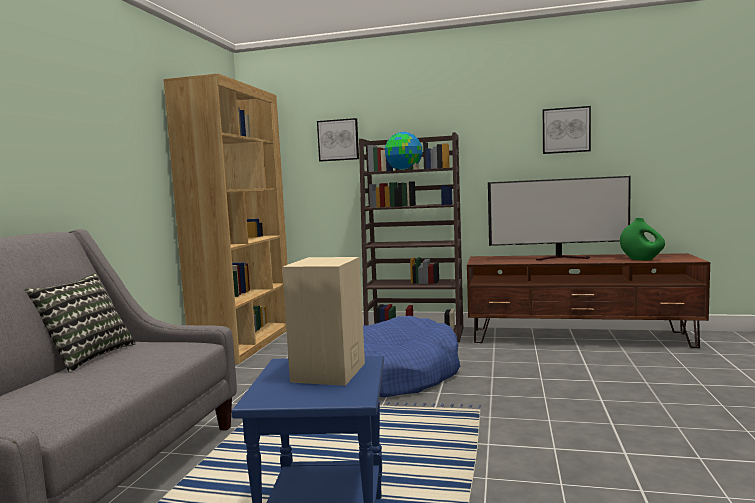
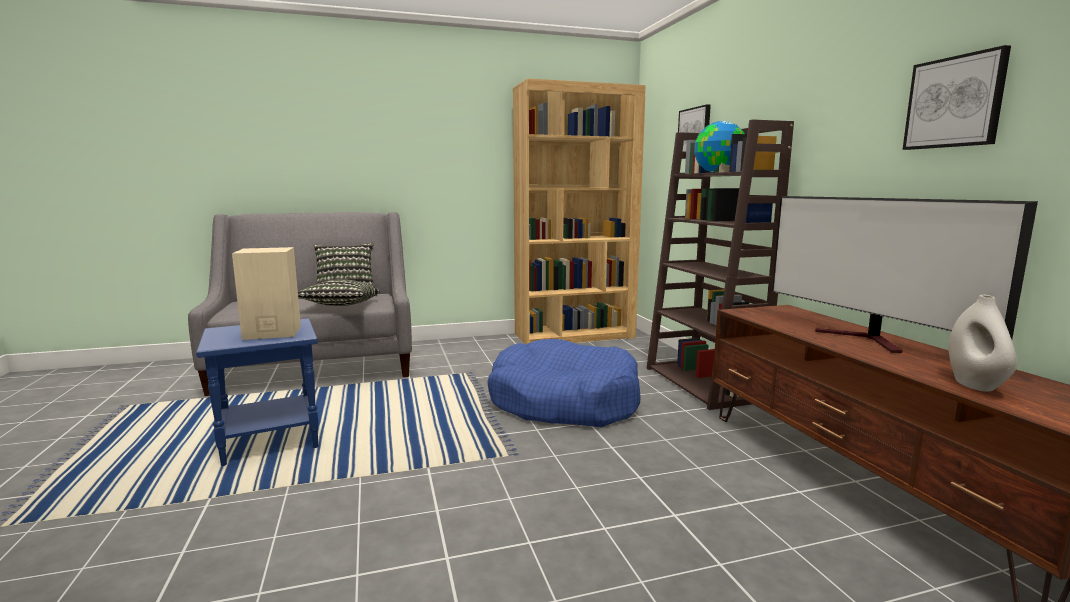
camera: 60 degrees right, 5 degrees up
green vase [620,218,665,260] -> white vase [949,295,1017,392]
none -> pillow [298,279,380,306]

